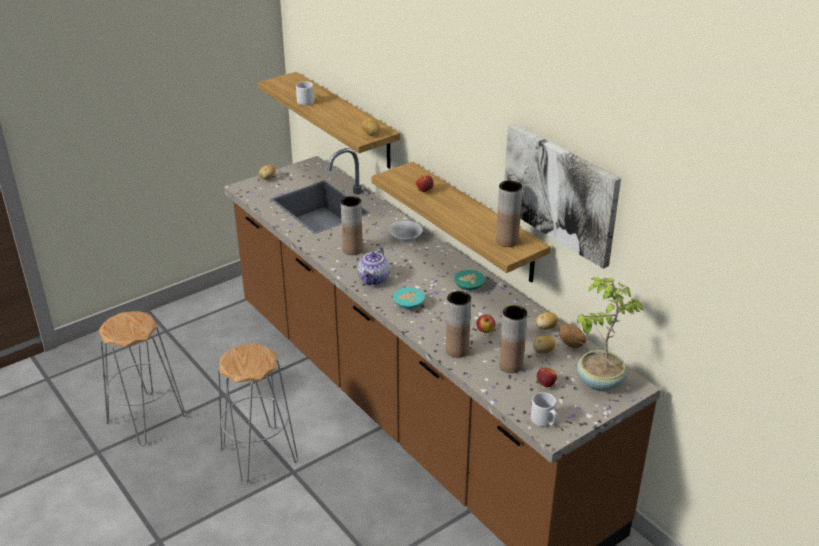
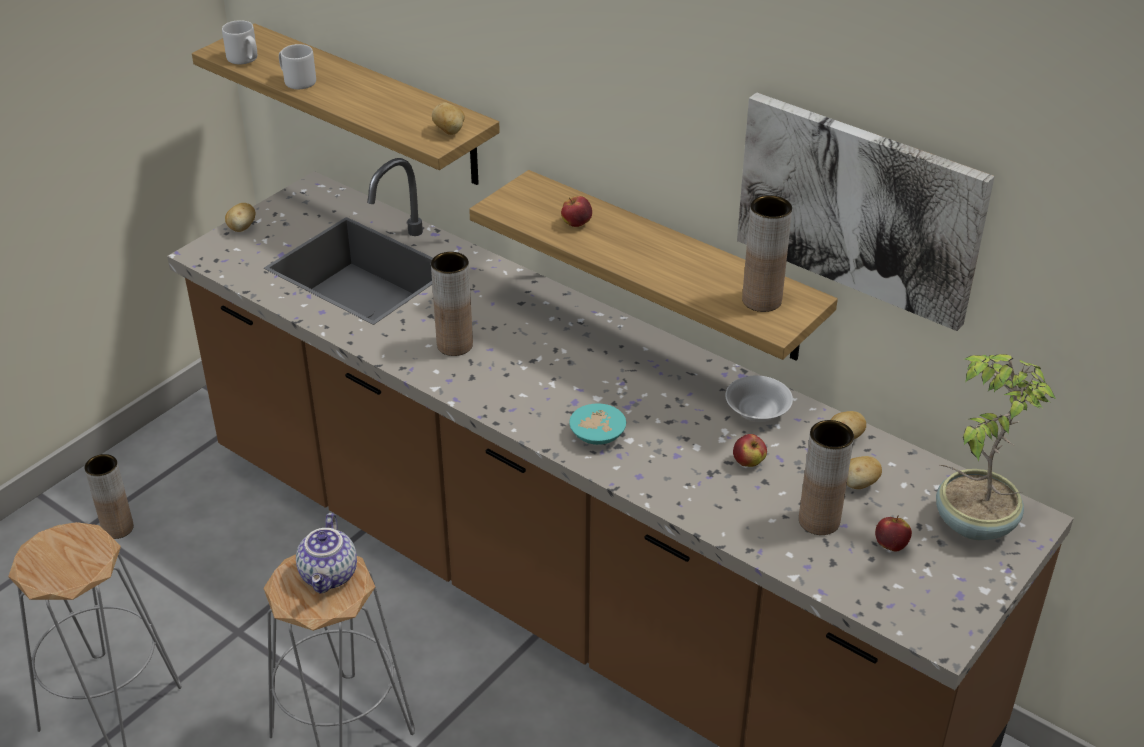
camera: 15 degrees left, 5 degrees up
teapot [358,247,390,285] -> teapot moved to [296,513,357,594]
white bowl [388,221,423,242] -> white bowl moved to [725,376,793,422]
brown vase [446,291,471,358] -> brown vase moved to [84,454,134,539]
turquoise bowl [454,270,485,290] -> none
grey mug [531,393,557,427] -> grey mug moved to [222,20,257,64]
potato [559,324,586,348] -> none

